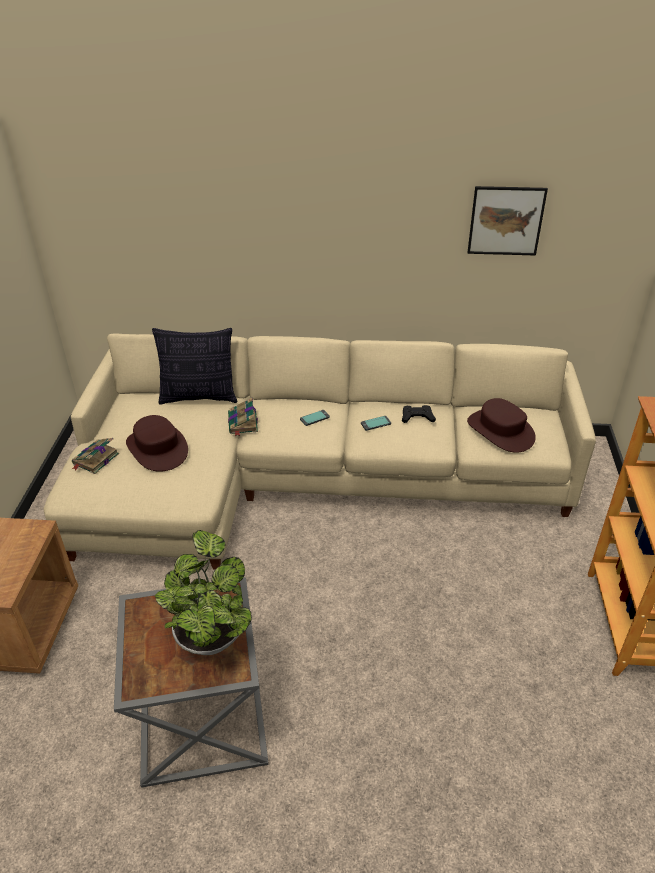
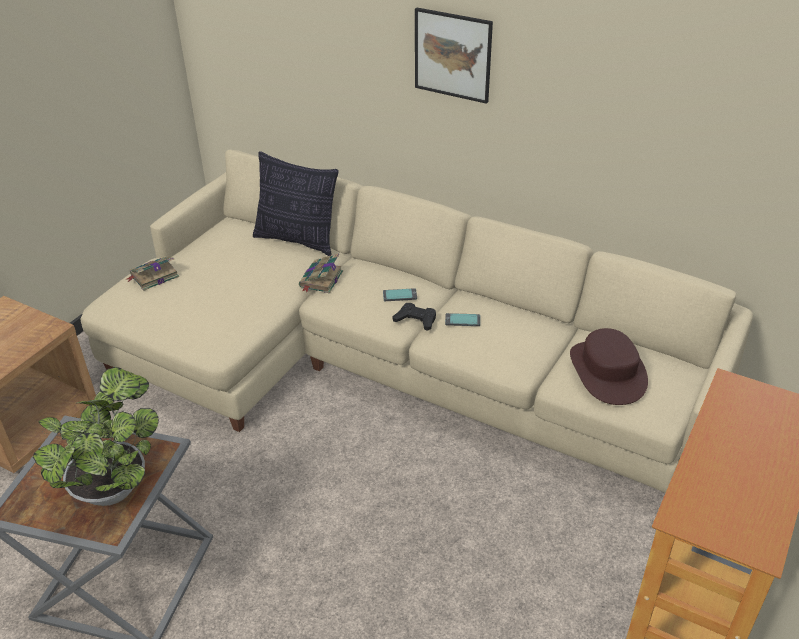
camera: 25 degrees right, 0 degrees up
brown hat [126,415,188,472] -> none
black game controller [402,405,436,423] -> black game controller moved to [393,303,436,331]
picture [468,186,548,255] -> picture moved to [415,8,493,104]

